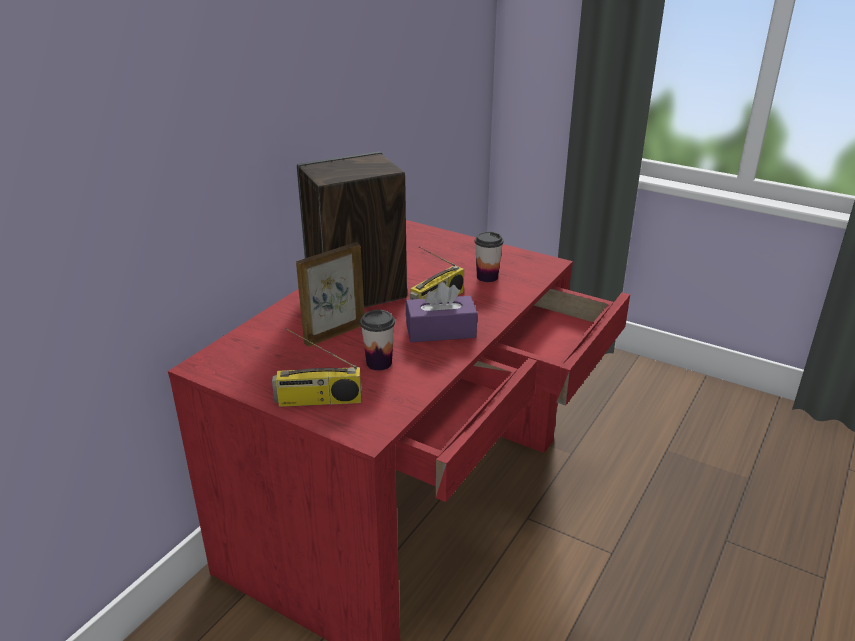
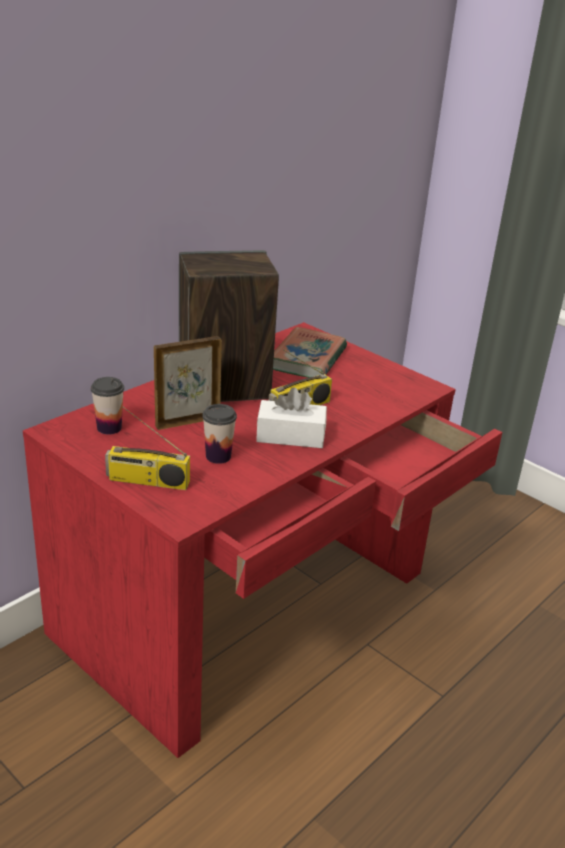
camera: 10 degrees right, 0 degrees up
purple tissue box [406,282,477,342] -> white tissue box [256,387,327,448]
cup [475,232,504,282] -> cup moved to [91,377,124,434]
none -> book [273,327,347,378]

